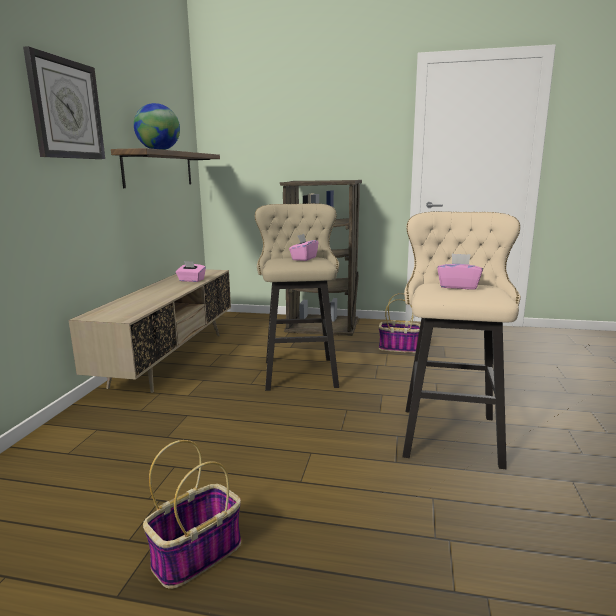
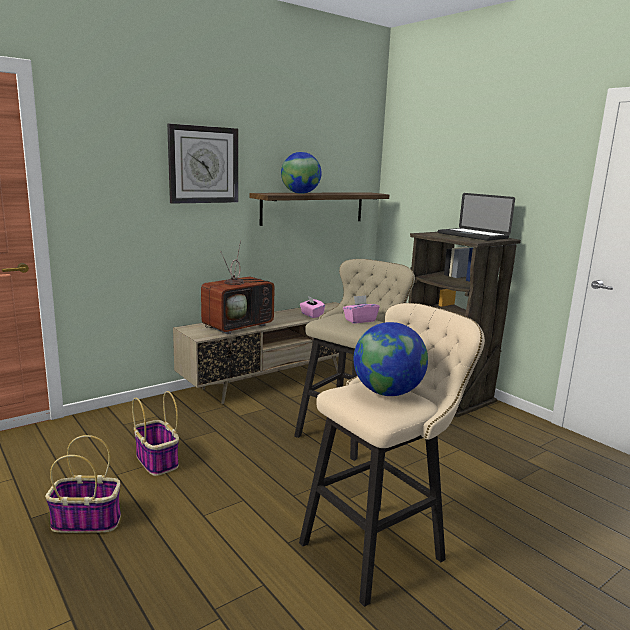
camera: 40 degrees right, 0 degrees up
basket [379,293,420,353] -> basket moved to [132,391,179,476]
pink tissue box [437,254,483,290] -> globe [354,322,428,396]
none -> television [201,241,275,334]
none -> laptop [438,193,515,241]

